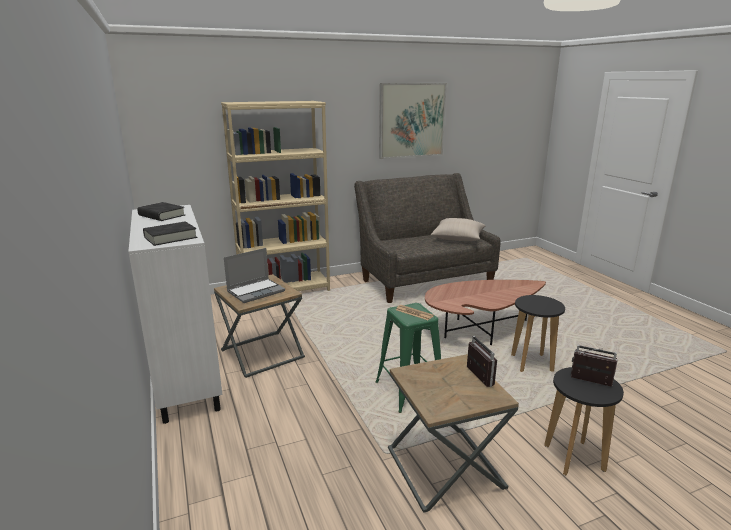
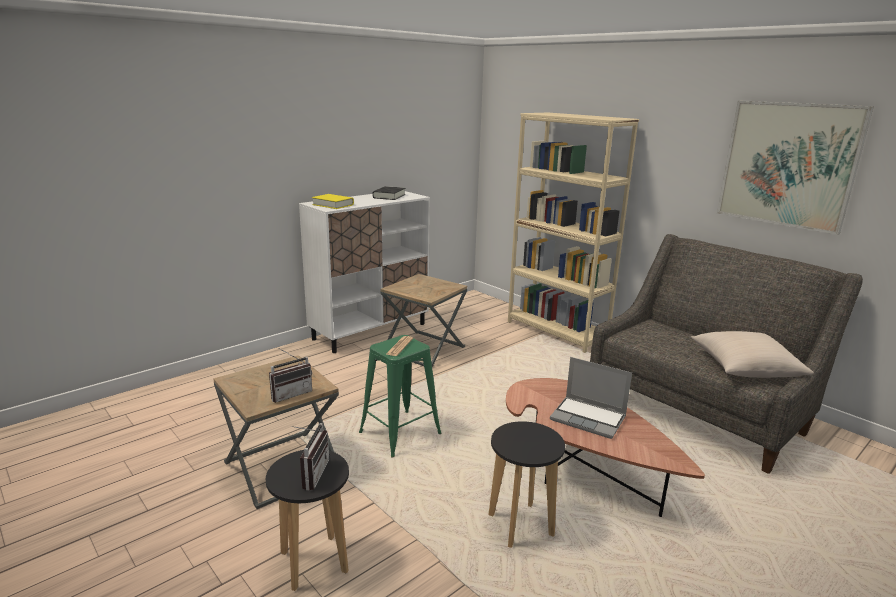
camera: 70 degrees right, 0 degrees up
black book [143,221,197,246] -> yellow book [312,194,354,209]
laptop [224,248,285,303] -> laptop moved to [550,357,632,439]

